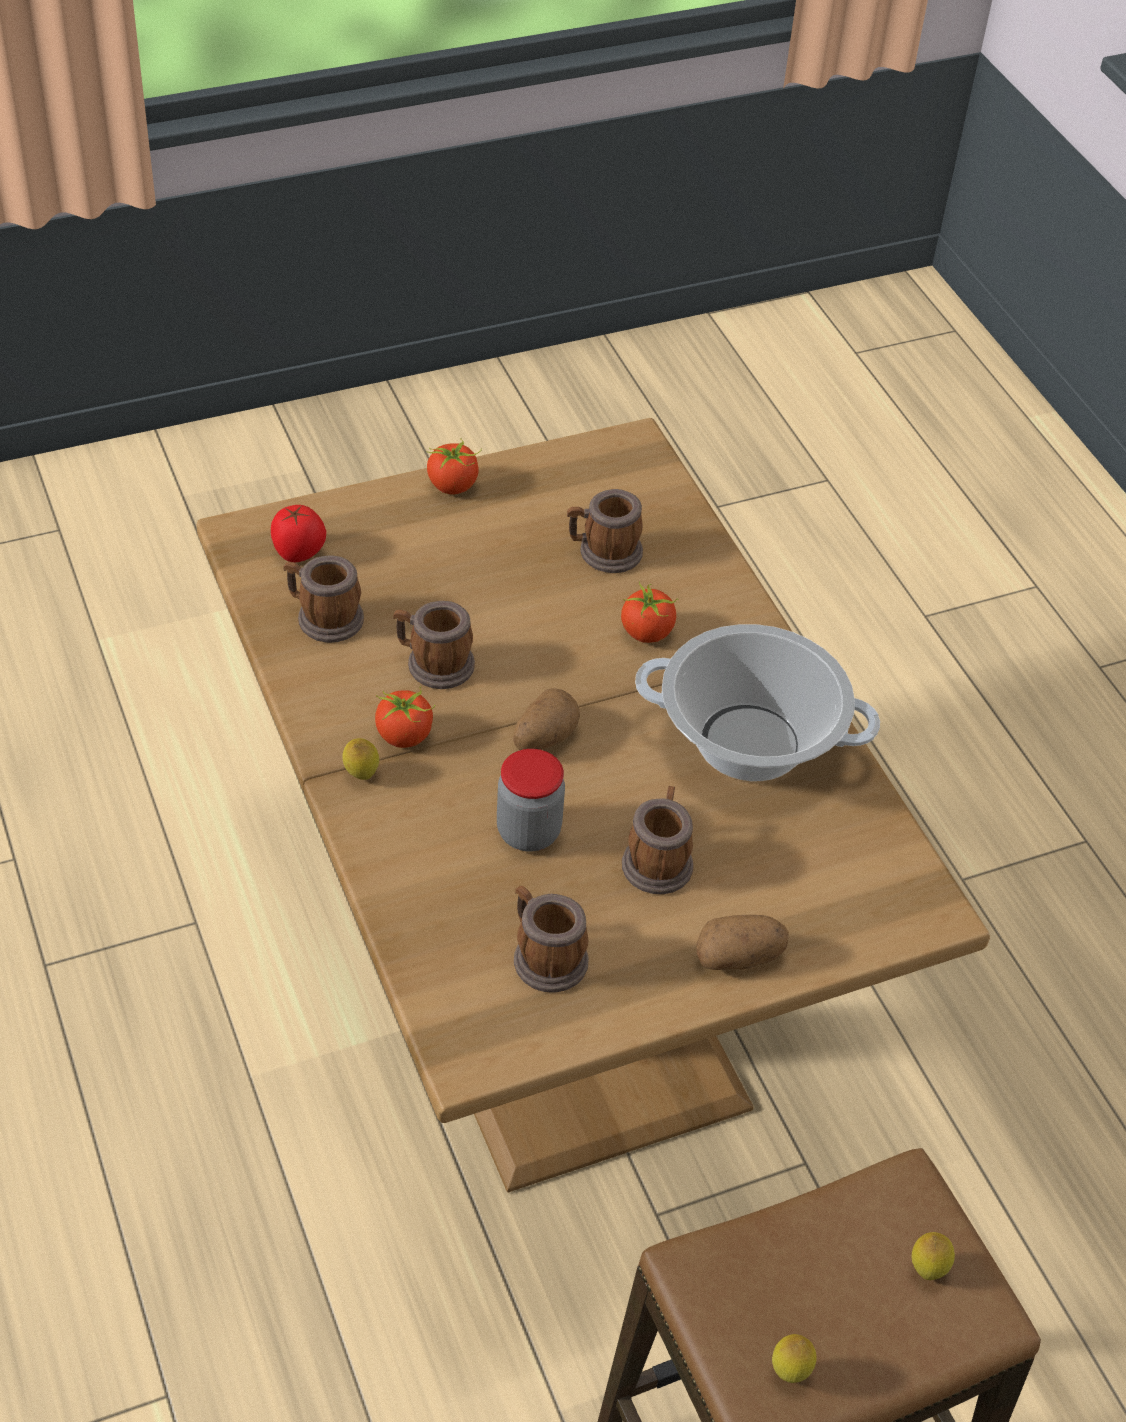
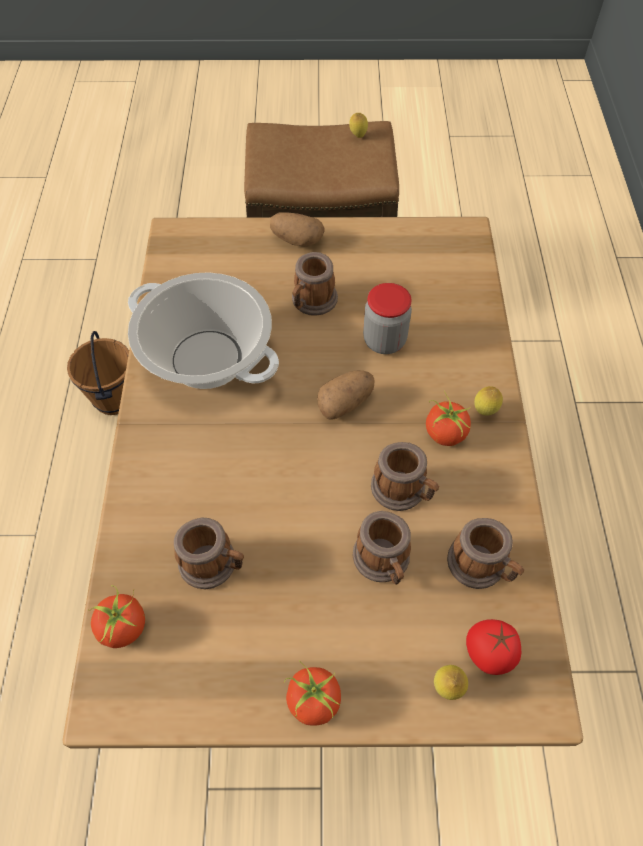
camera: 155 degrees left, 10 degrees up
mug [514,886,589,993] -> mug moved to [353,511,411,585]
tomato [621,581,679,643] -> tomato moved to [88,585,145,648]
lemon [912,1232,955,1280] -> lemon moved to [434,665,468,700]
none -> brown bucket [67,331,129,415]

